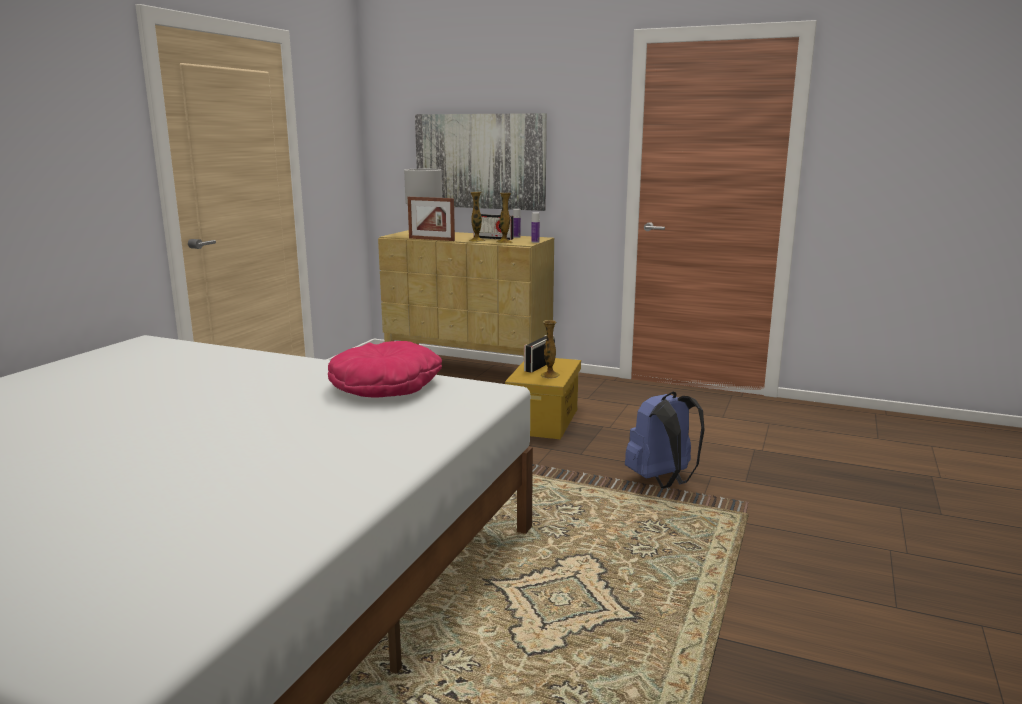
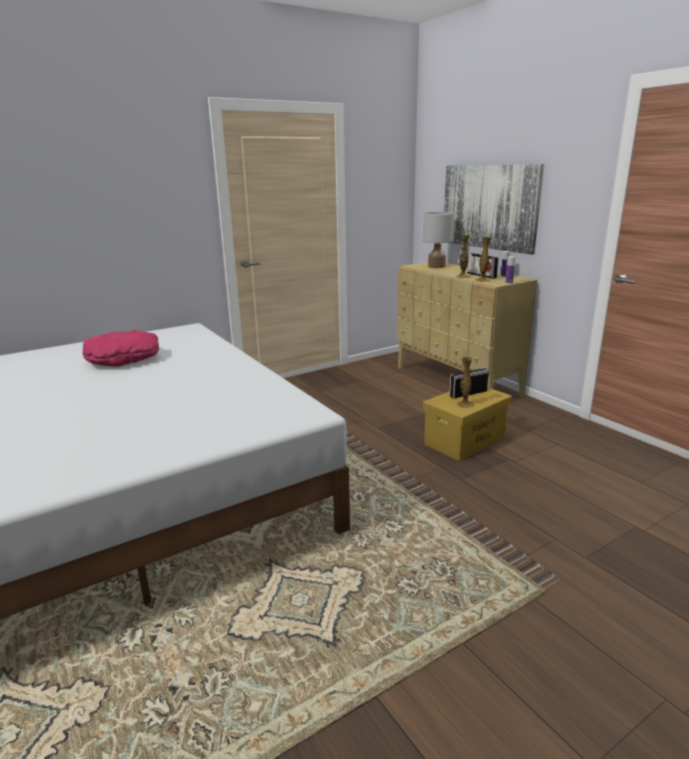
camera: 35 degrees right, 5 degrees up
pink pillow [328,341,442,398] -> pink pillow moved to [83,330,159,367]
picture frame [408,197,455,241] -> none
blue backpack [625,392,705,488] -> none

